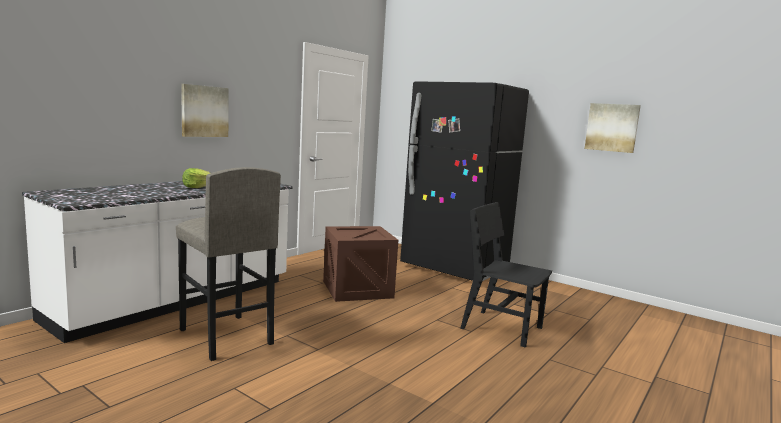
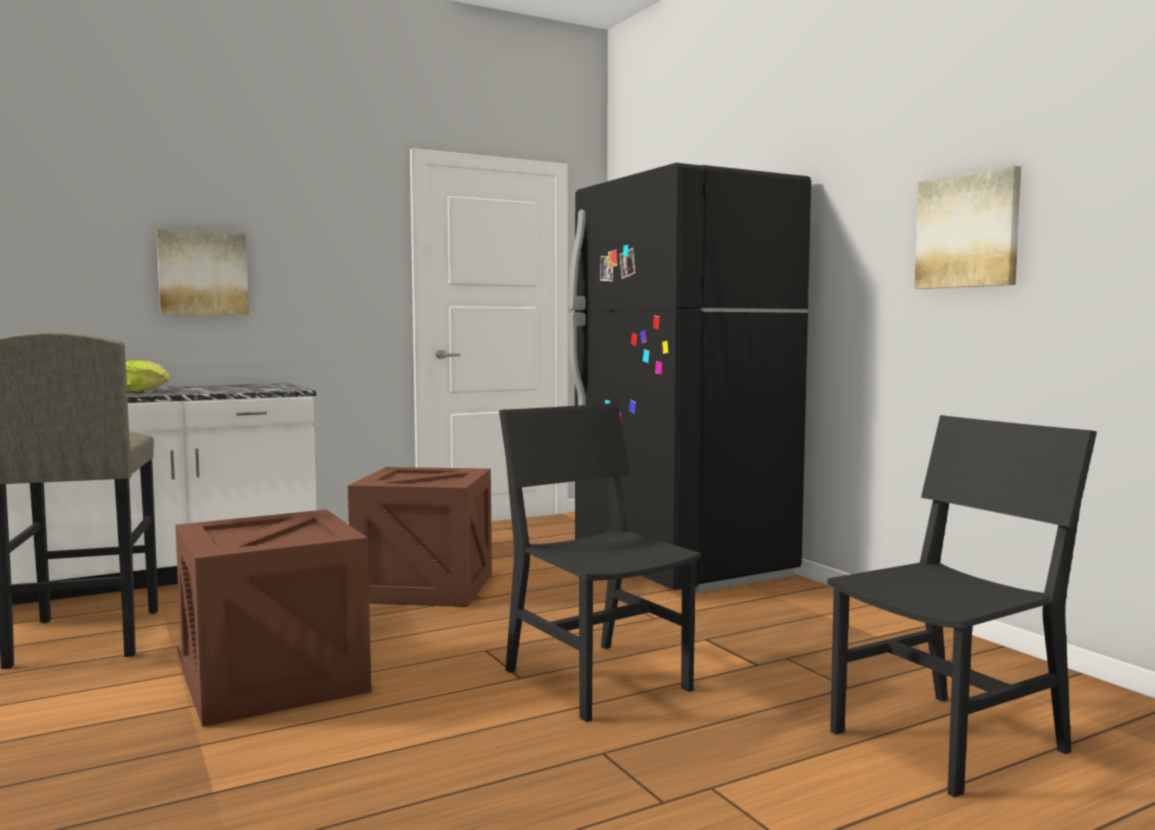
camera: 25 degrees right, 5 degrees down
none -> crate [175,509,371,727]
none -> black chair [827,415,1097,798]

